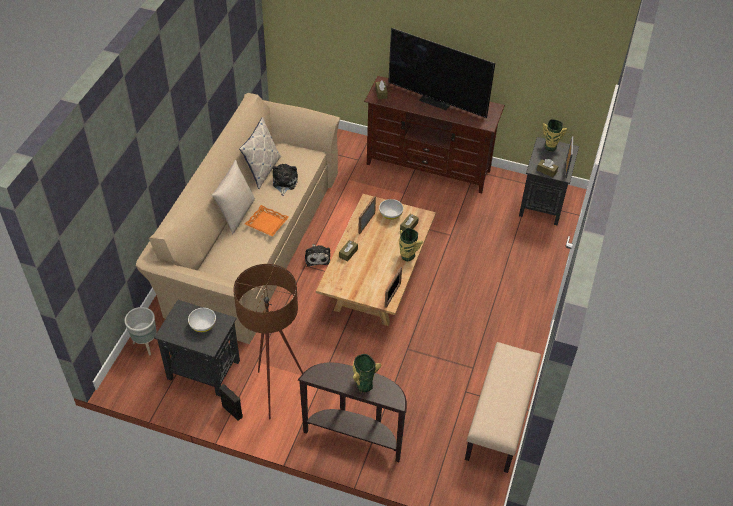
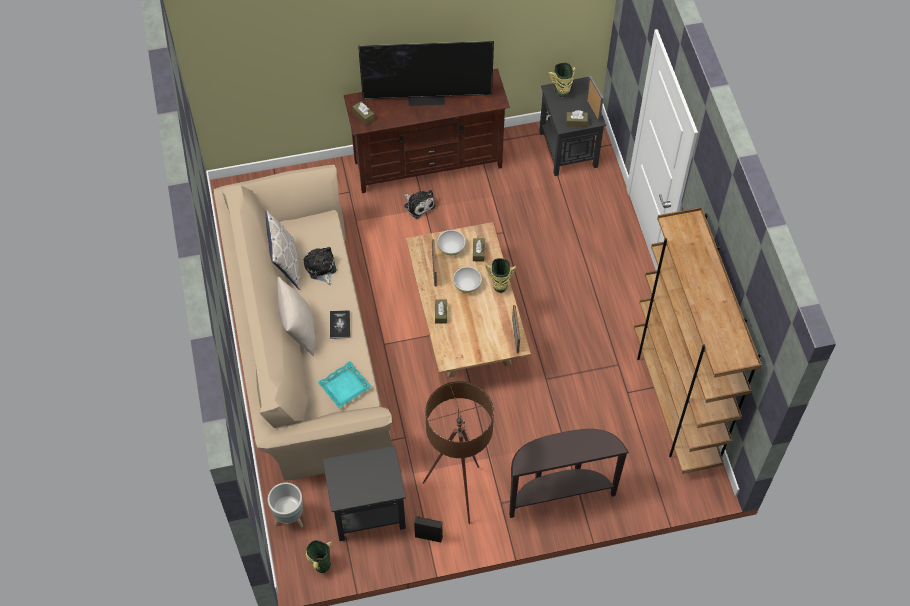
camera: 30 degrees left, 10 degrees up
white bowl [188,308,216,332] -> white bowl moved to [453,267,482,293]
orange tray [245,205,289,237] -> book [330,310,350,339]
plush toy [305,244,330,267] -> plush toy moved to [404,190,435,219]
vase [353,354,381,392] -> vase moved to [306,540,332,573]
beige bench [465,342,541,473] -> brown bookcase [634,207,762,474]
none -> turquoise tray [318,361,372,408]

